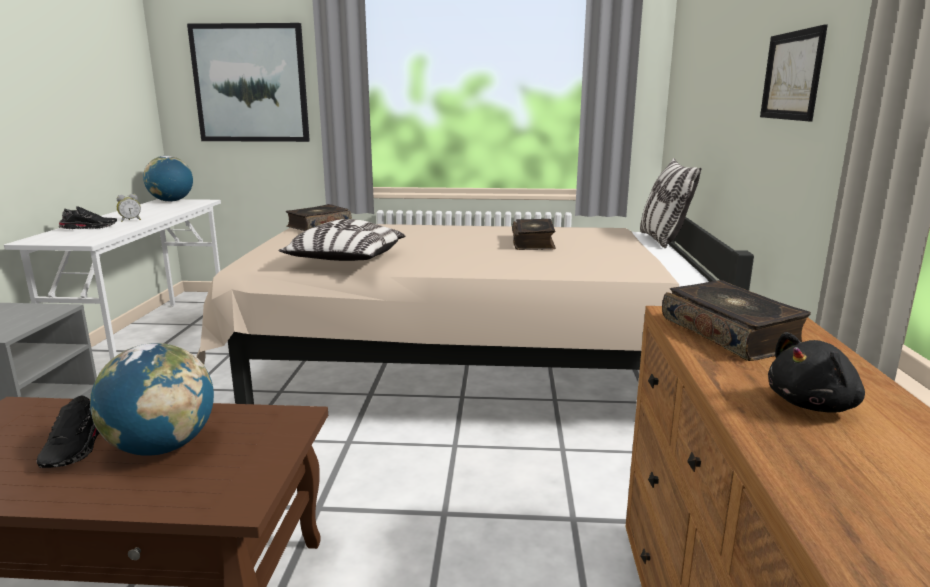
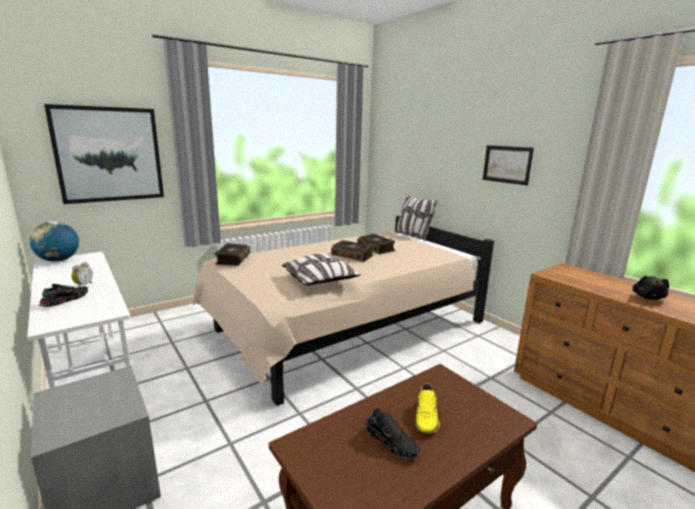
camera: 40 degrees left, 0 degrees up
globe [90,343,214,456] -> yellow shoe [416,384,440,433]
book [662,280,811,361] -> book moved to [331,240,373,262]

